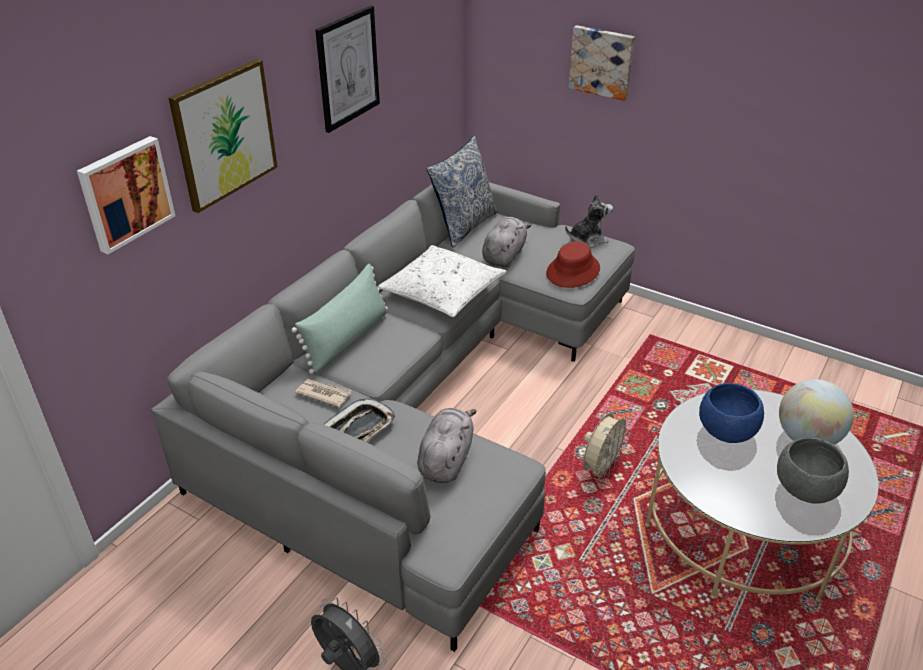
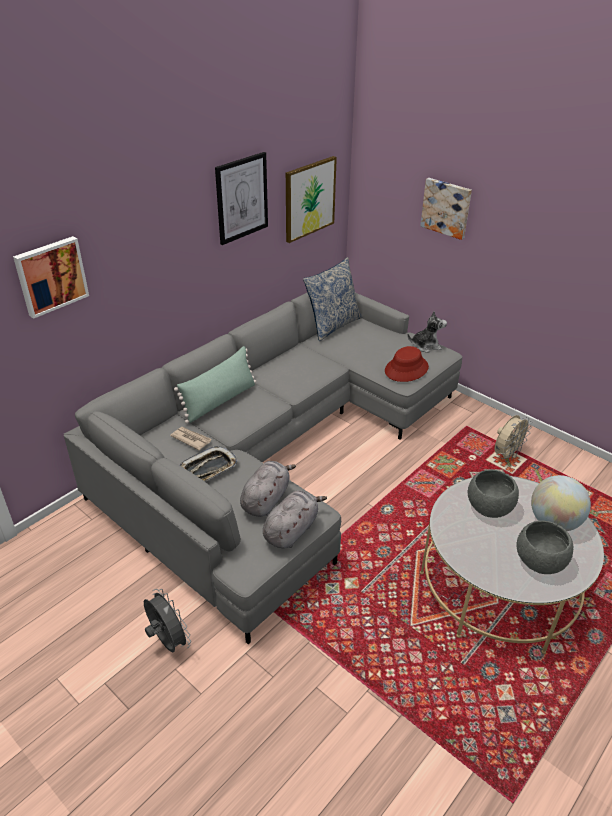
camera: 10 degrees right, 0 degrees up
picture [169,59,278,213] -> picture moved to [286,156,337,243]
white pillow [378,245,506,317] -> none
grey plush toy [482,217,531,267] -> grey plush toy moved to [263,490,327,548]
beige fan [583,413,631,481] -> beige fan moved to [495,415,532,462]
blue bowl [699,383,764,443] -> grey bowl [468,470,519,518]

